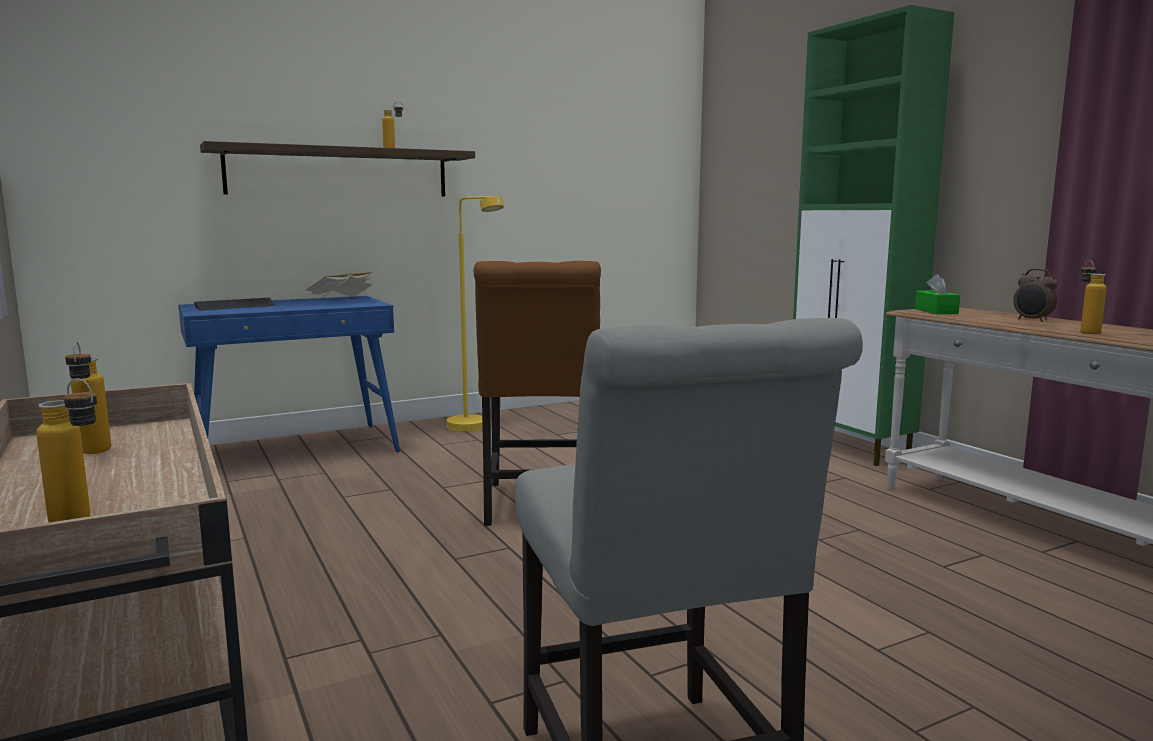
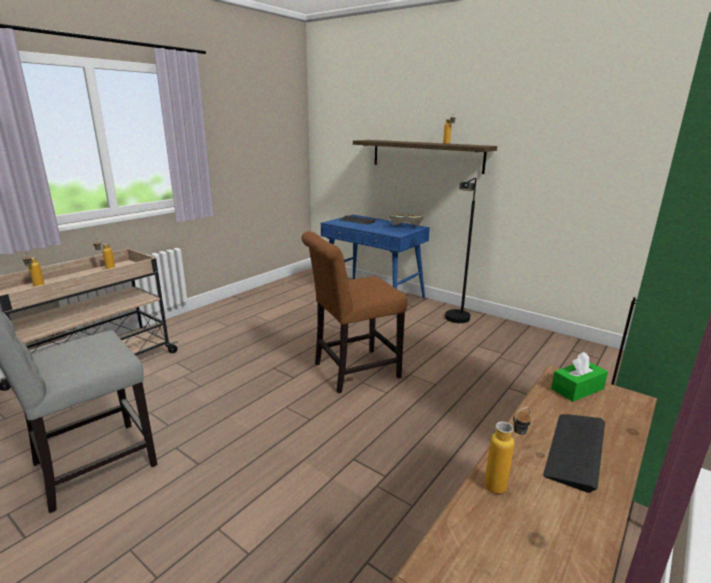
camera: 65 degrees right, 10 degrees up
yellow floor lamp [447,196,504,431] -> black floor lamp [445,178,476,323]
alarm clock [1013,269,1058,322] -> keyboard [543,414,605,493]

